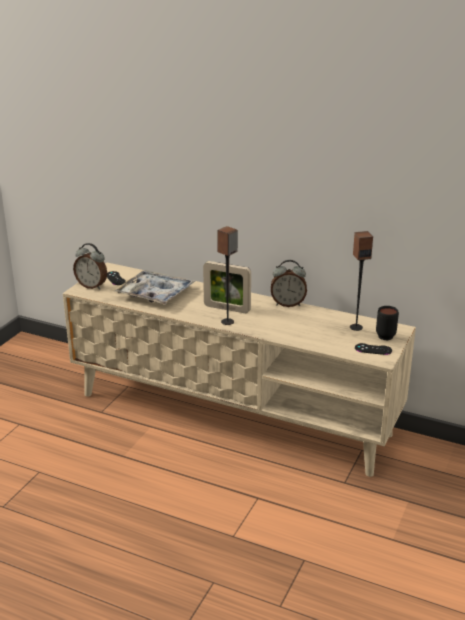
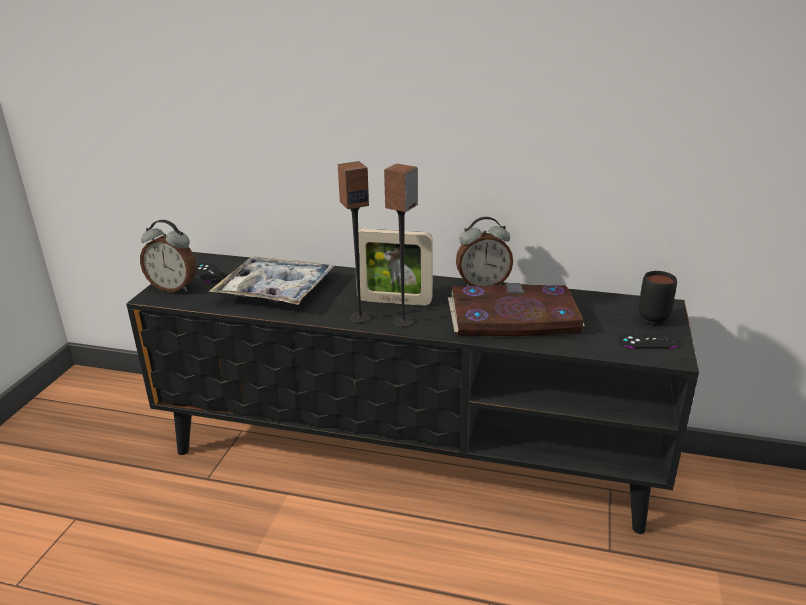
camera: 10 degrees left, 0 degrees up
beige tv stand [63,262,416,477] -> black tv stand [126,252,699,534]
speaker [350,231,373,331] -> speaker moved to [338,161,370,323]
none -> book [448,283,585,336]

